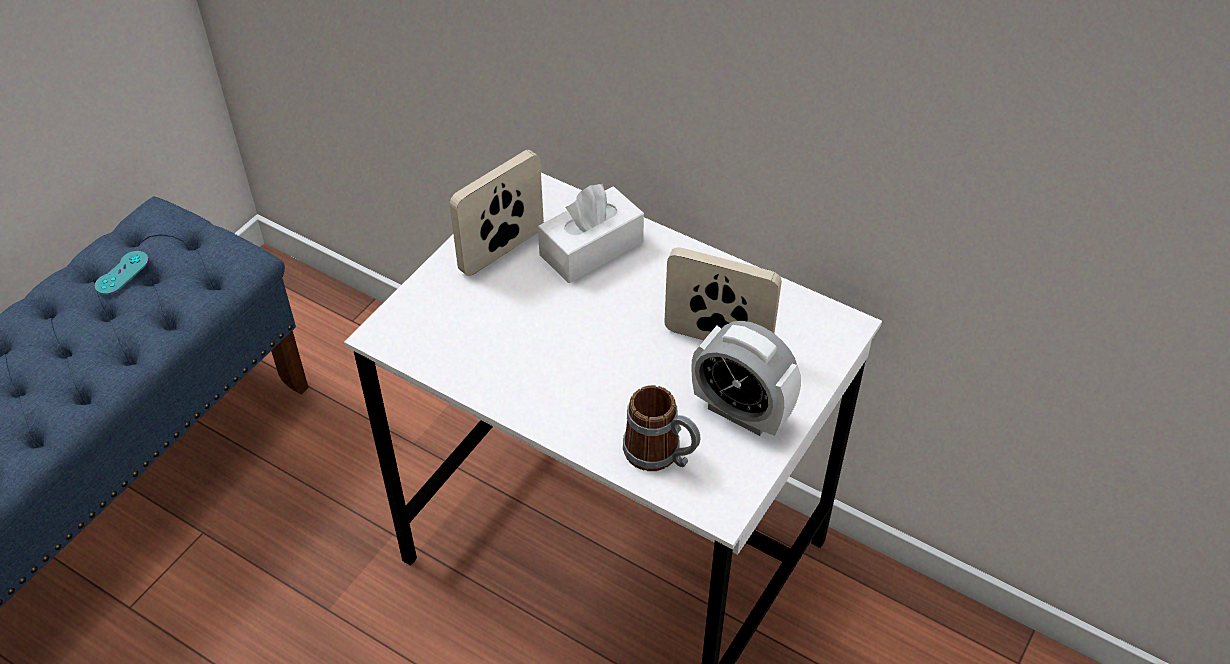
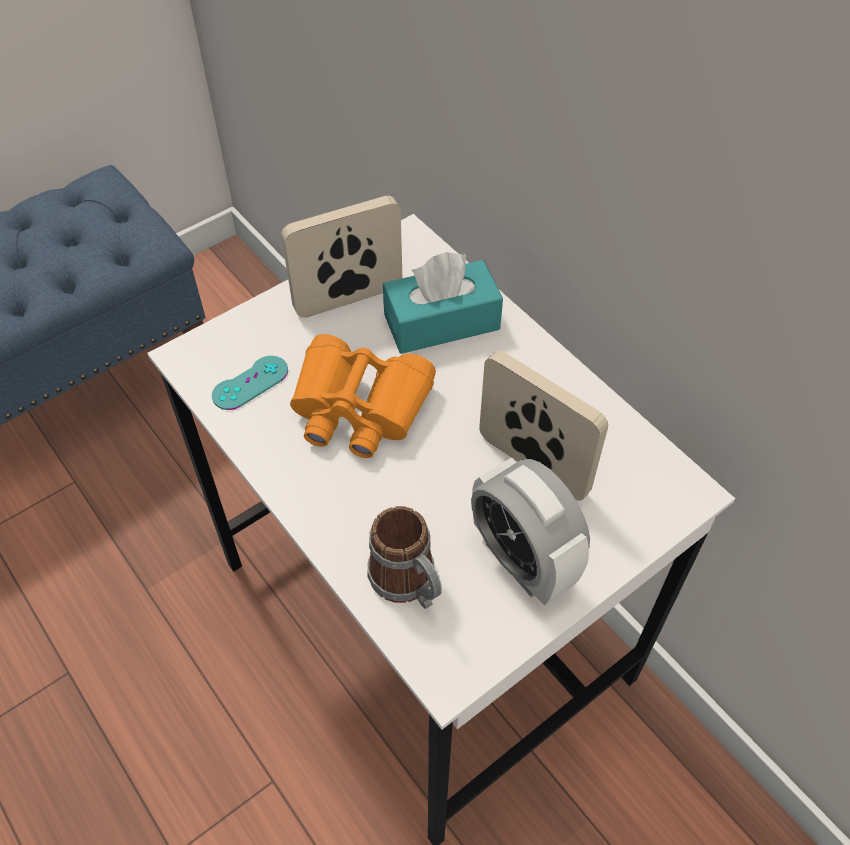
camera: 20 degrees right, 5 degrees up
turquoise game controller [95,251,149,295] -> turquoise game controller moved to [212,356,288,410]
white tissue box [538,184,644,283] -> turquoise tissue box [383,252,503,354]
none -> orange binoculars [290,334,436,458]

